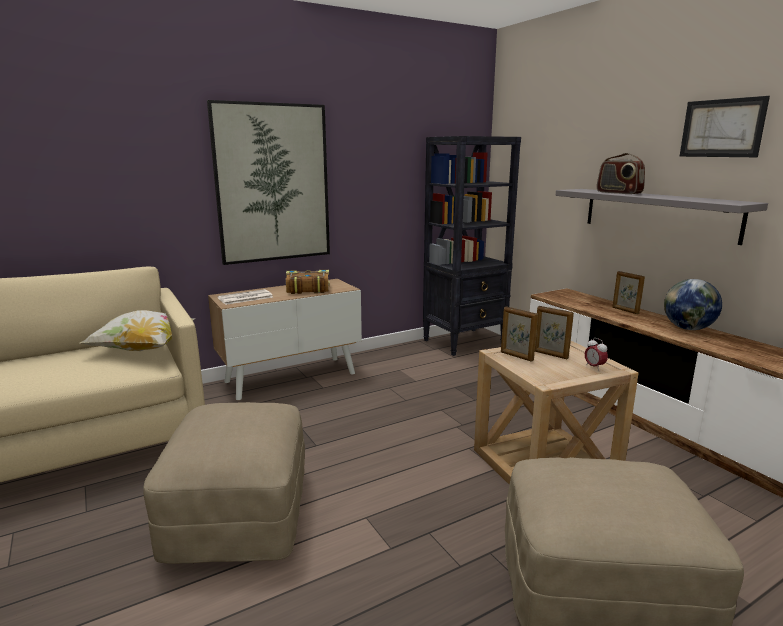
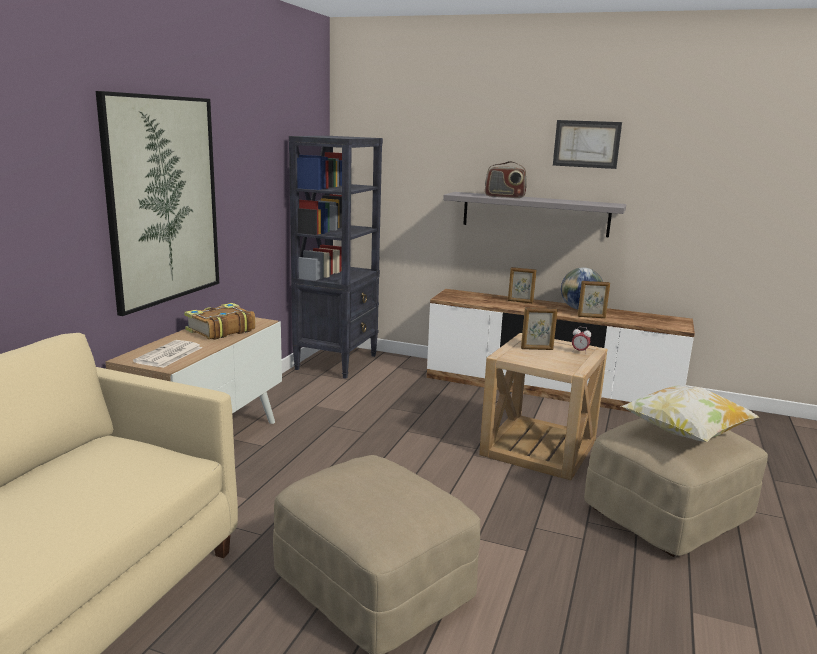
camera: 40 degrees left, 0 degrees up
pillow [80,310,194,351] -> pillow moved to [621,385,759,442]
picture frame [501,306,538,362] -> picture frame moved to [578,281,610,318]

